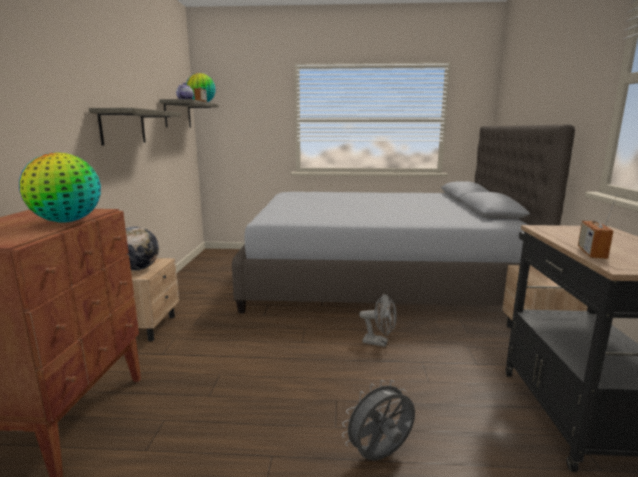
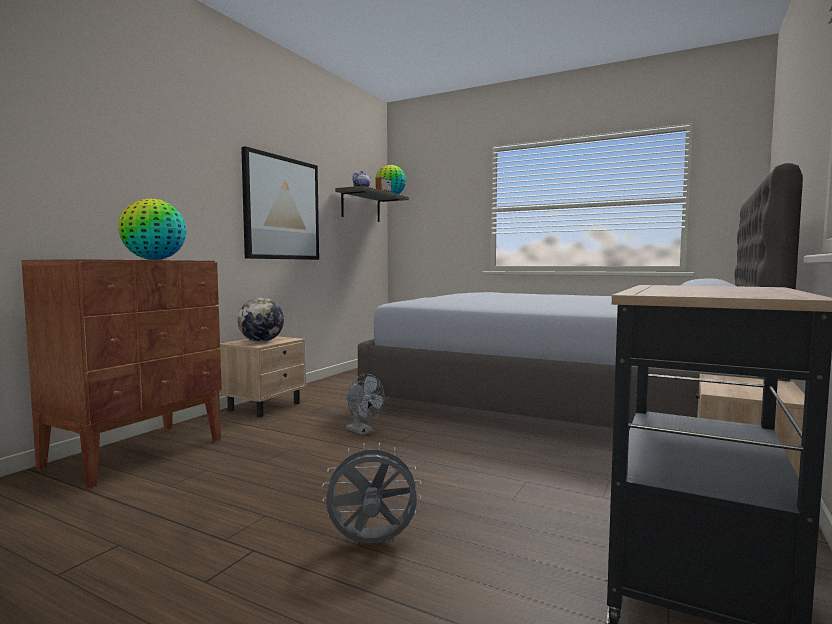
camera: 25 degrees right, 10 degrees down
shelf [89,108,182,146] -> picture [241,146,319,260]
grey fan [359,294,397,347] -> grey fan moved to [346,374,385,435]
radio [578,195,617,259] -> none

